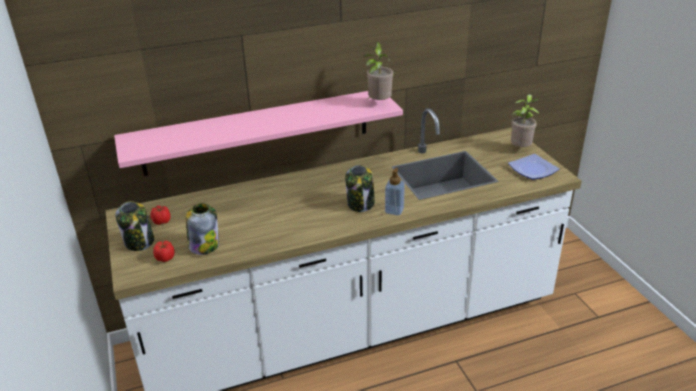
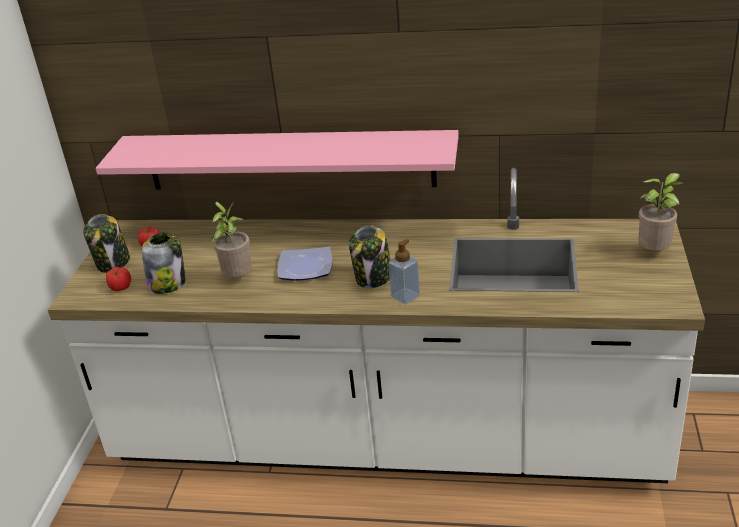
camera: 30 degrees right, 0 degrees up
potted plant [364,42,393,100] -> potted plant moved to [211,202,252,277]
plate [508,154,560,180] -> plate moved to [278,247,332,281]

